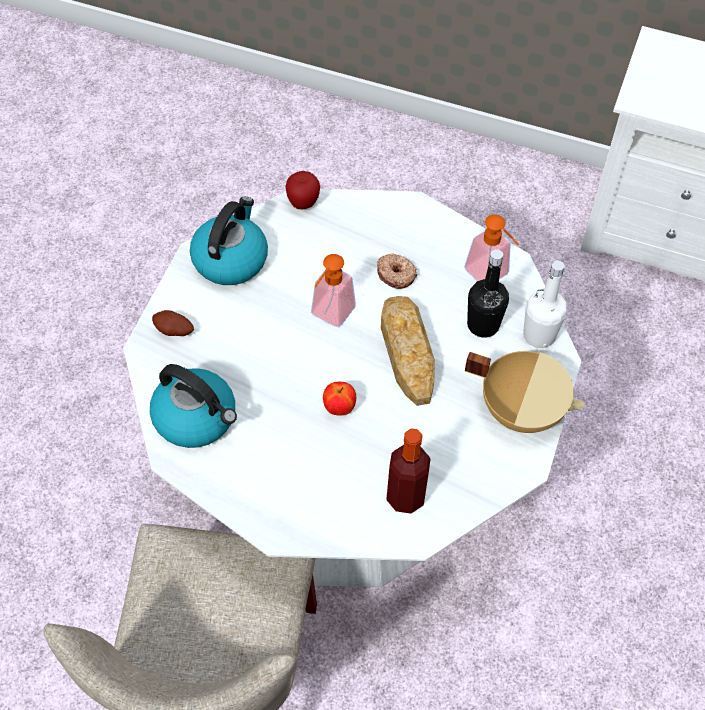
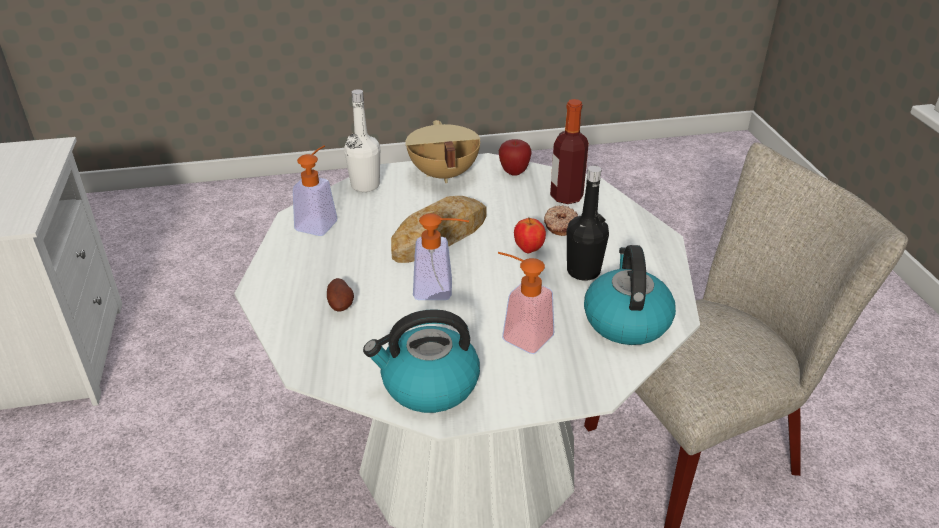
camera: 120 degrees left, 20 degrees down
potato [152,310,194,336] -> potato moved to [327,278,354,311]
apple [285,171,320,209] -> apple moved to [499,139,531,176]
donut [377,253,417,289] -> donut moved to [544,205,578,236]
black bottle [467,249,509,338] -> black bottle moved to [567,166,609,281]
none -> soap dispenser [498,252,554,354]

